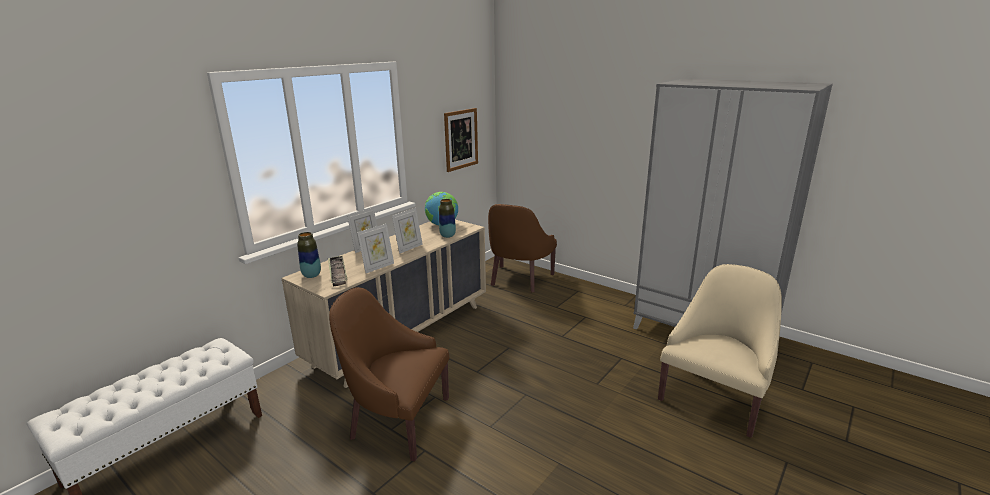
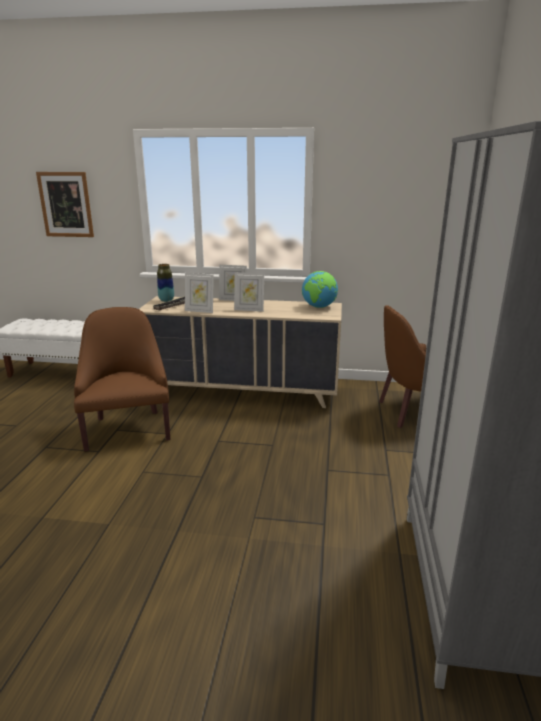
camera: 60 degrees right, 0 degrees up
vase [439,199,456,238] -> none
picture [444,108,478,172] -> picture moved to [36,172,94,237]
beige armchair [658,264,782,438] -> none

